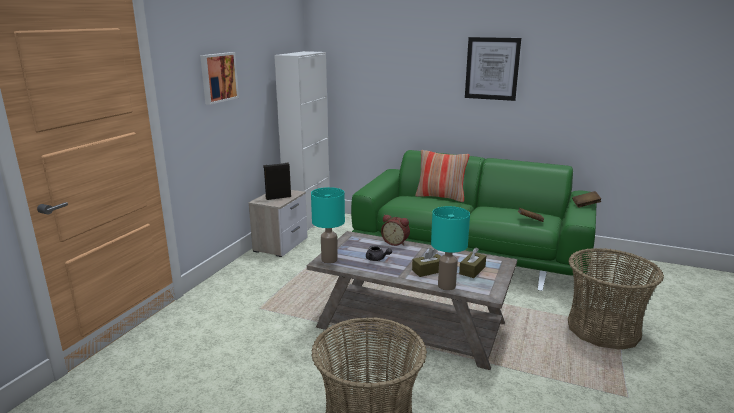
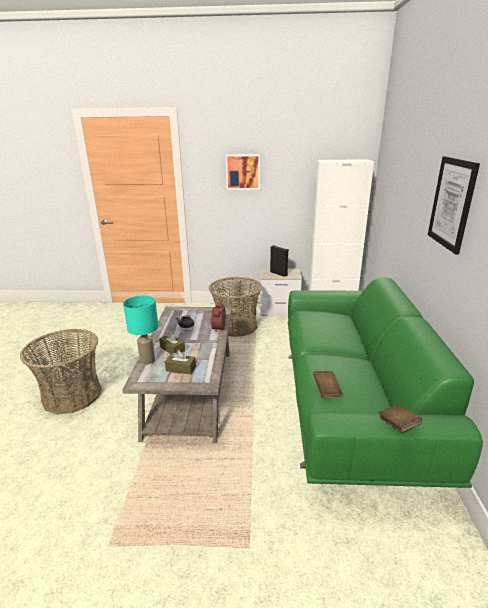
camera: 70 degrees right, 5 degrees up
turquoise table lamp [311,187,345,264] -> none
pillow [415,150,470,202] -> none
basket [568,248,664,350] -> basket moved to [209,277,262,337]

